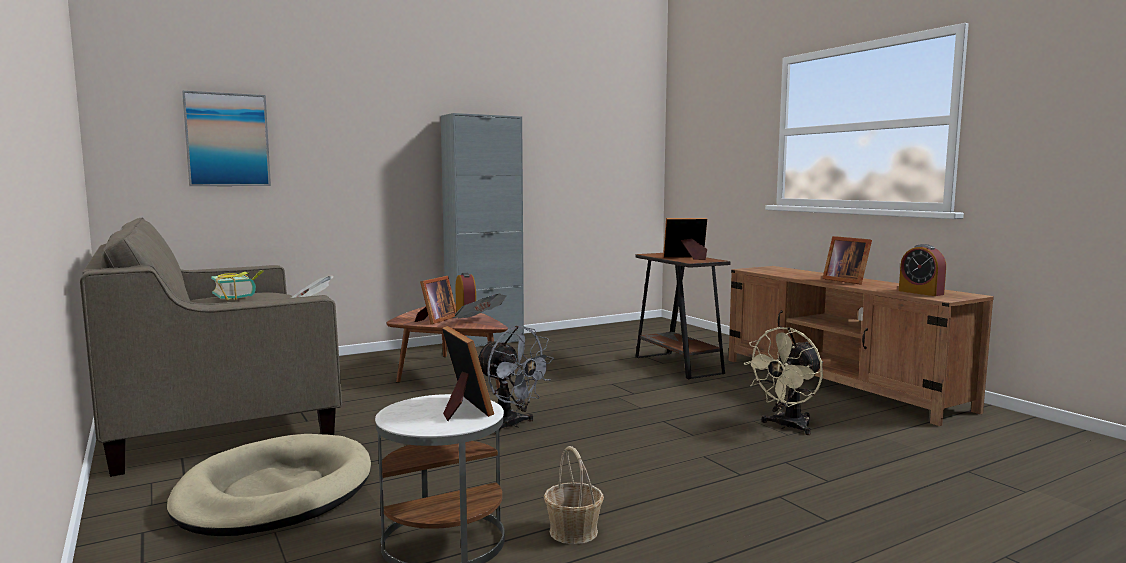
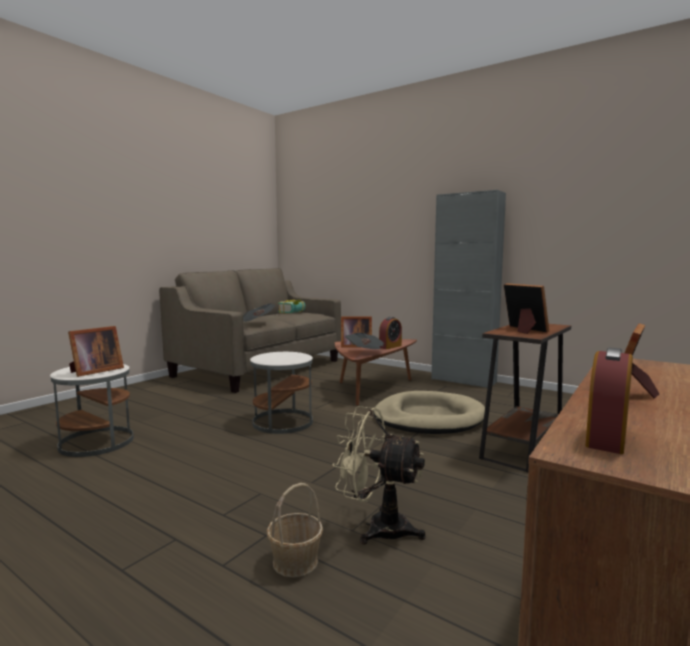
camera: 65 degrees right, 0 degrees up
beige dog bed [167,434,371,536] -> beige dog bed moved to [374,391,485,434]
picture [182,91,271,186] -> none
grey fan [479,326,554,434] -> white side table [250,352,313,434]
basket [544,446,604,544] -> basket moved to [267,483,323,577]

